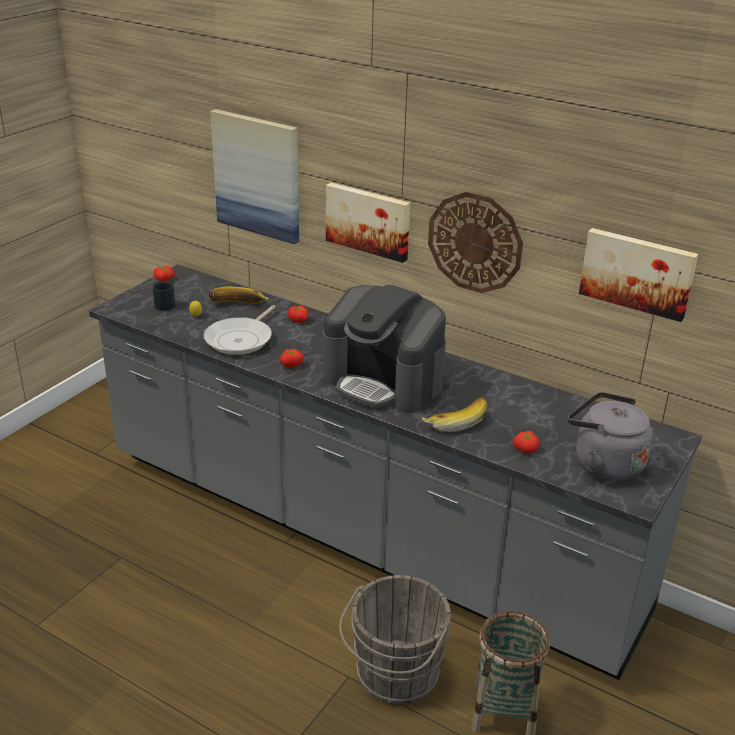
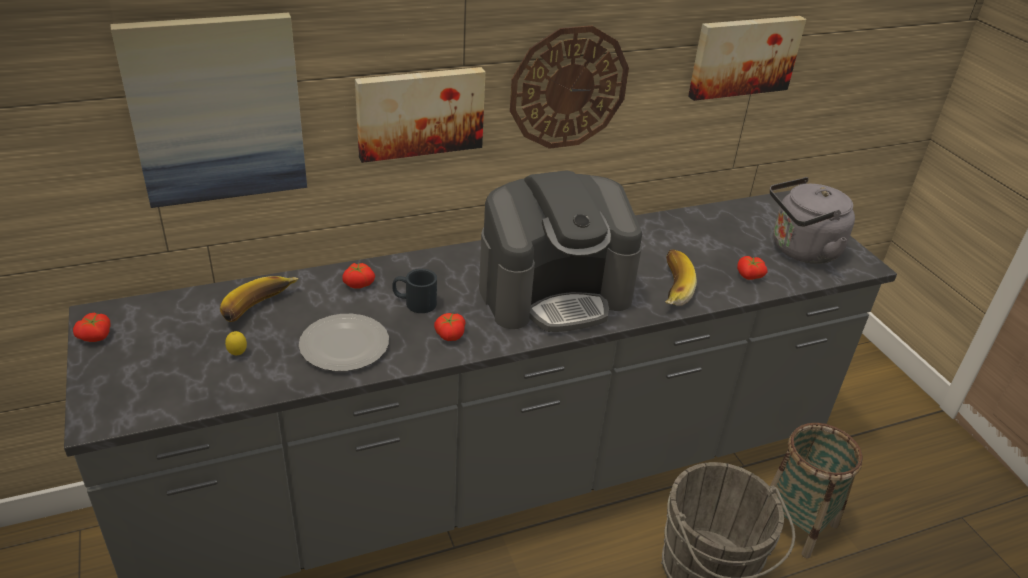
camera: 55 degrees left, 5 degrees up
black mug [152,281,175,311] -> black mug moved to [392,269,437,313]
frying pan [204,305,276,355] -> plate [299,314,389,371]

